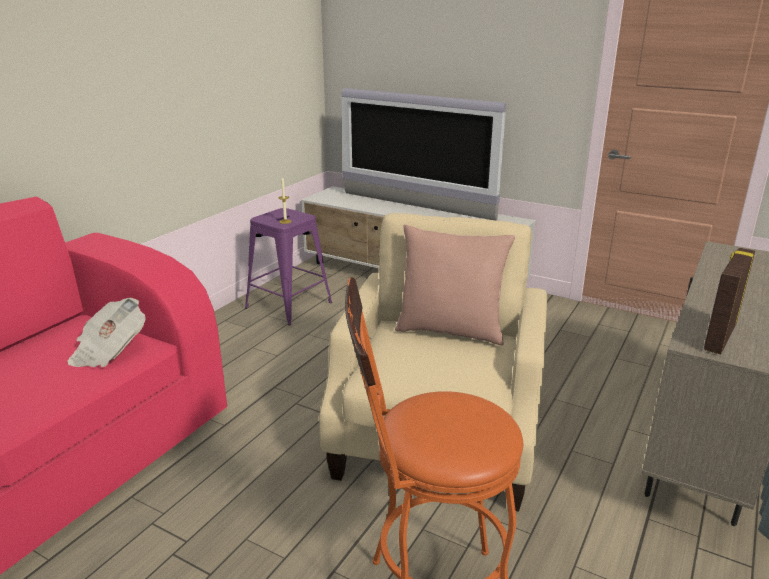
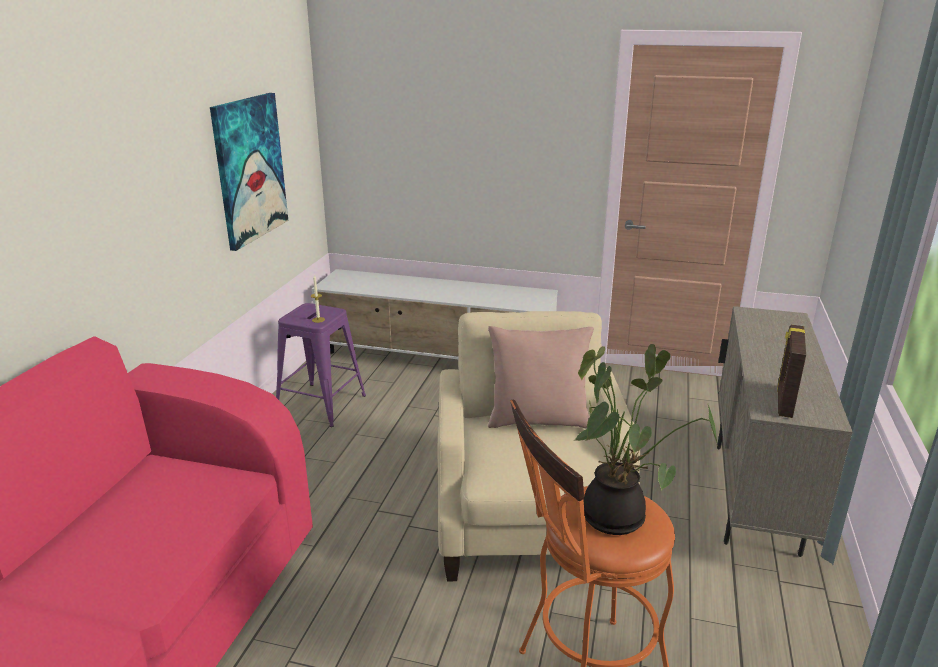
camera: 15 degrees left, 0 degrees up
newspaper [67,298,146,367] -> none
television [341,88,506,221] -> none
none -> picture [210,93,288,251]
none -> potted plant [575,344,718,535]

